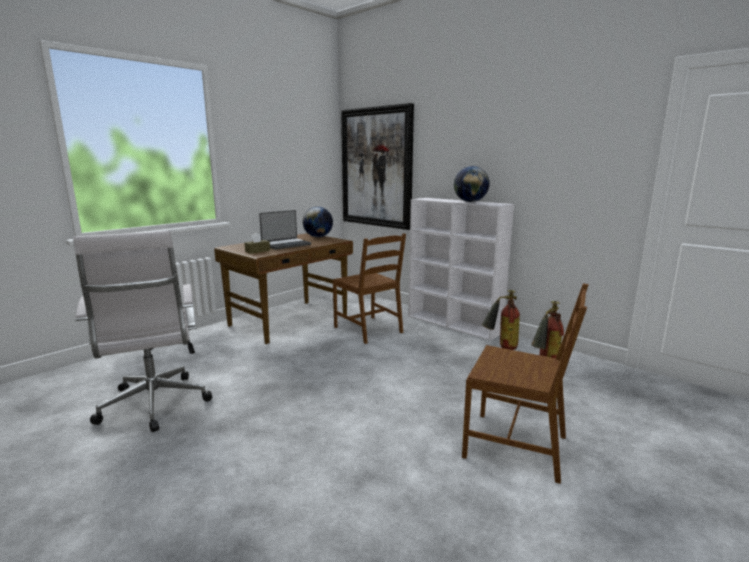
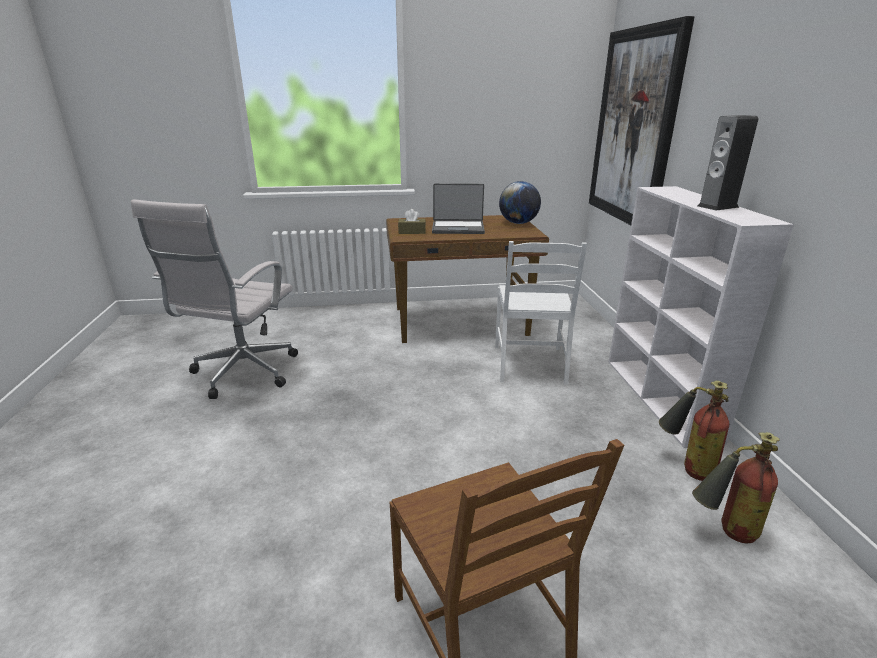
camera: 40 degrees right, 10 degrees up
brown chair [333,234,406,344] -> white chair [495,241,587,385]
globe [454,166,490,202] -> speaker [697,115,758,211]

